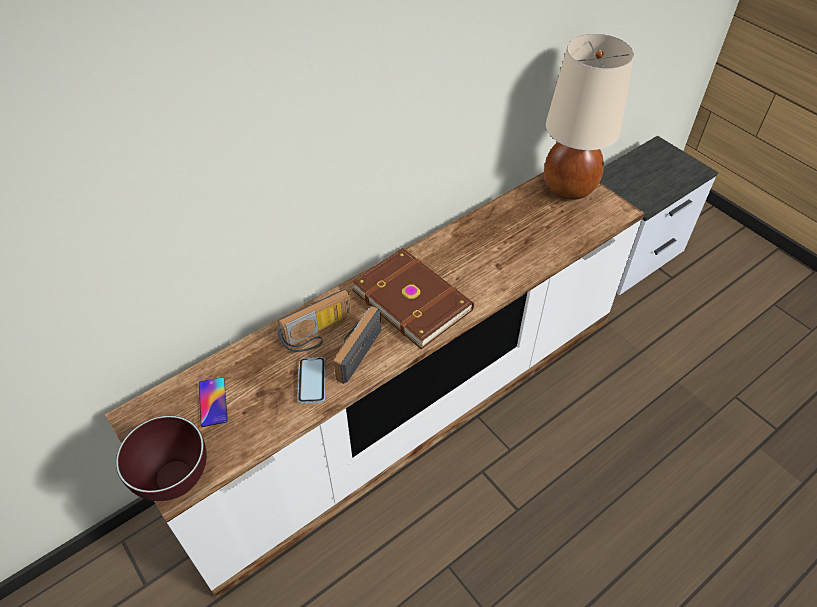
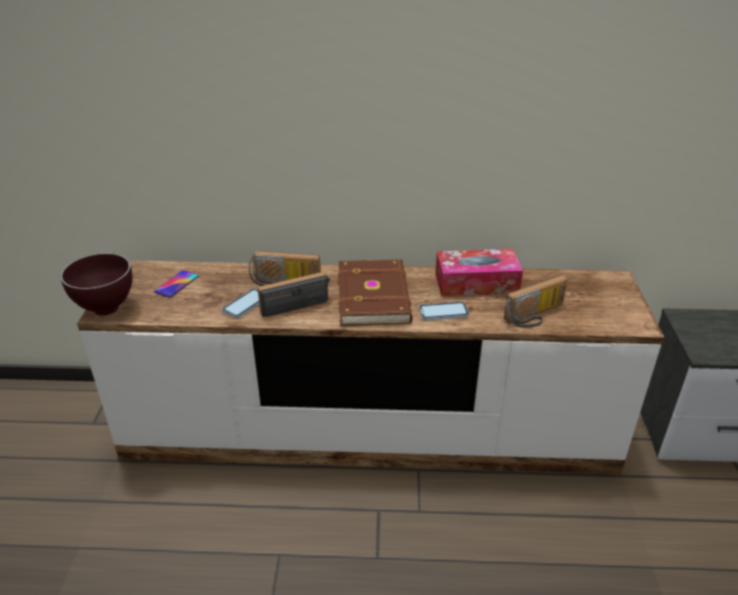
camera: 40 degrees right, 15 degrees down
beige table lamp [544,34,634,200] -> none
none -> phone [419,302,469,320]
none -> tissue box [435,249,523,296]
none -> radio [504,275,568,328]

